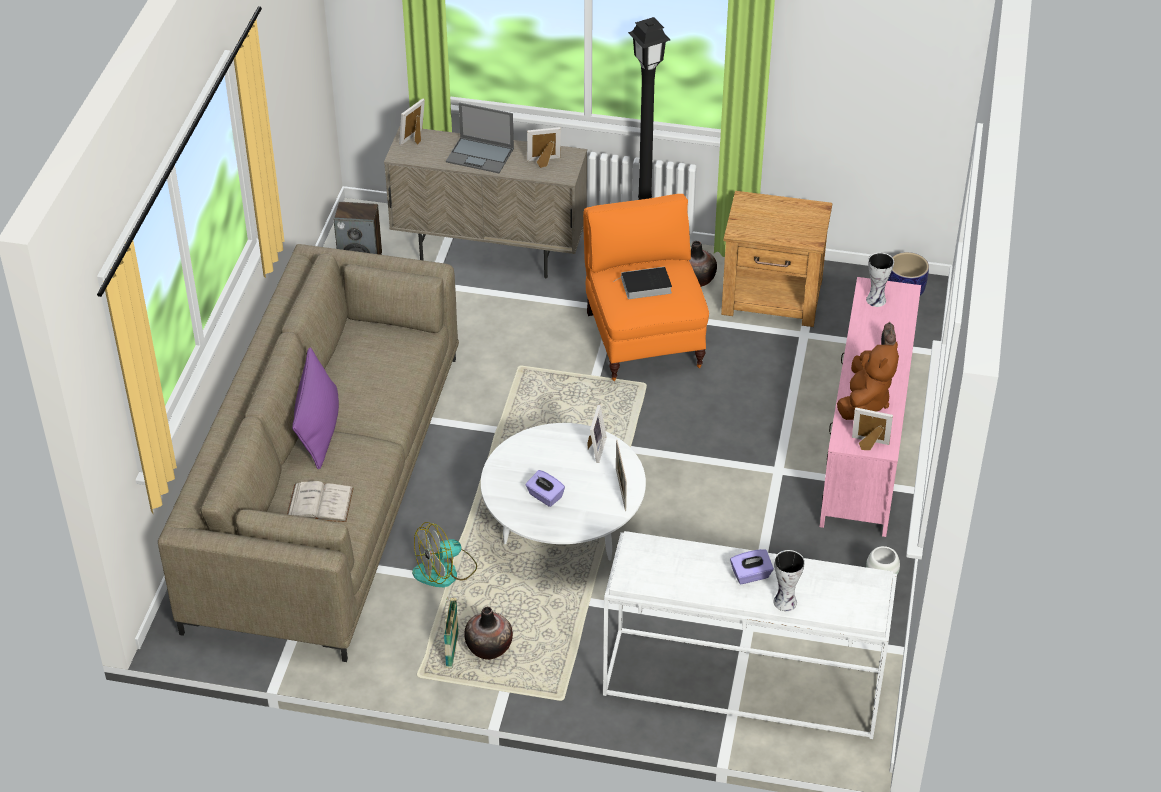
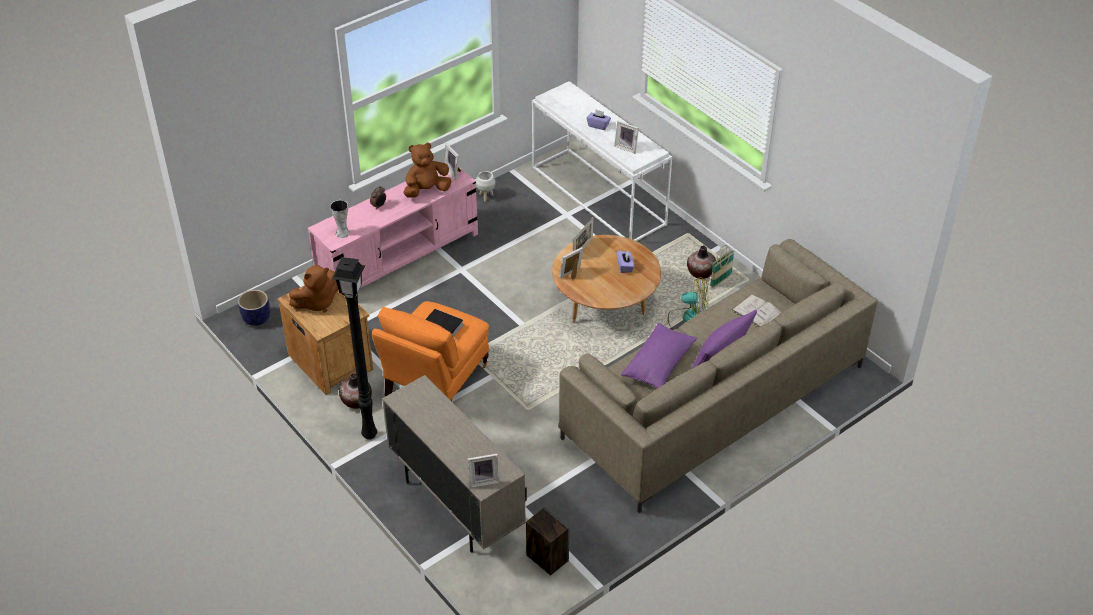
camera: 140 degrees left, 0 degrees up
laptop [446,102,514,173] -> none
white coffee table [481,423,646,561] -> brown coffee table [552,235,661,322]
picture frame [527,127,561,168] -> picture frame moved to [614,121,639,154]
vase [773,550,805,611] -> none
none -> brown plush toy [289,265,338,313]
none -> purple pillow [621,323,697,389]

